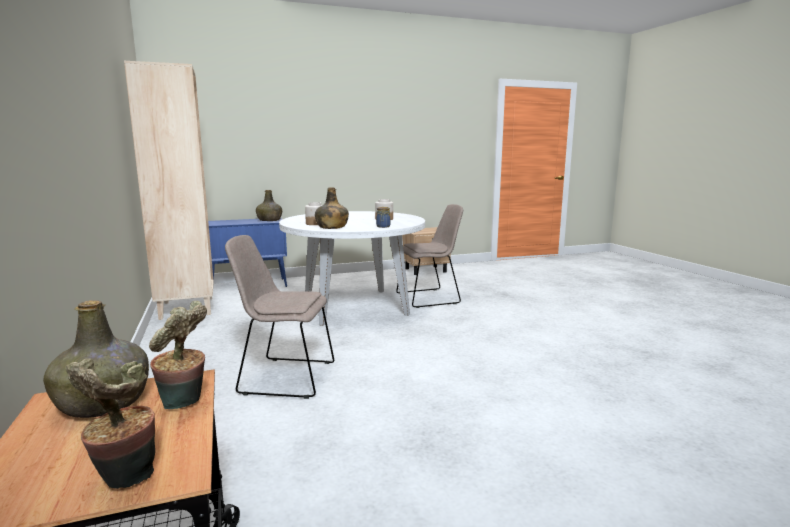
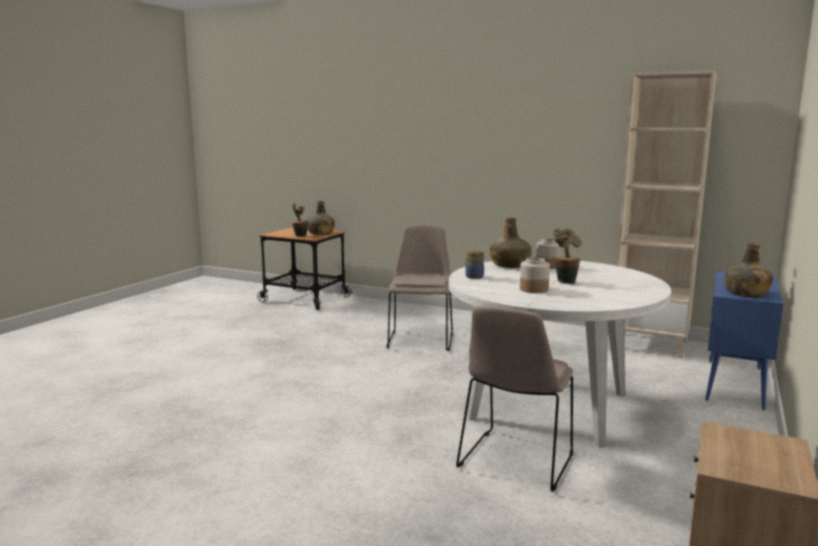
camera: 135 degrees right, 0 degrees up
potted plant [65,358,155,489] -> potted plant moved to [553,228,582,284]
beige chair [225,235,334,399] -> beige chair turned 45 degrees counterclockwise [387,225,453,351]

